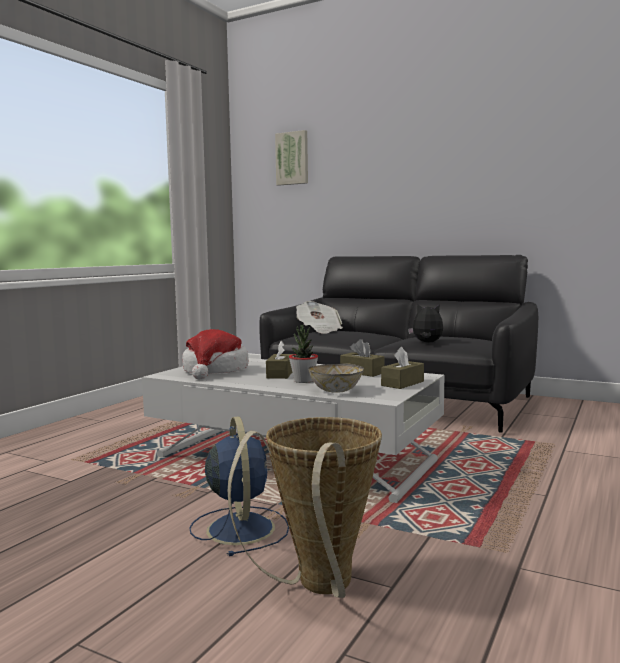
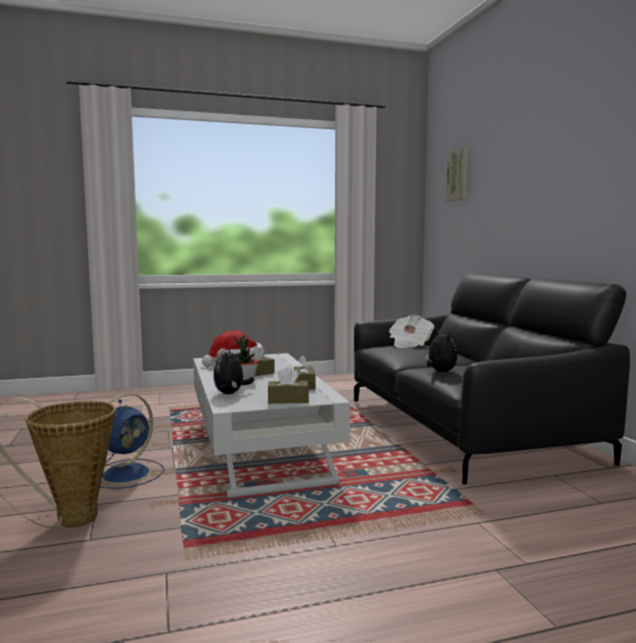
camera: 45 degrees right, 0 degrees up
bowl [308,364,364,393] -> plush toy [213,347,254,394]

